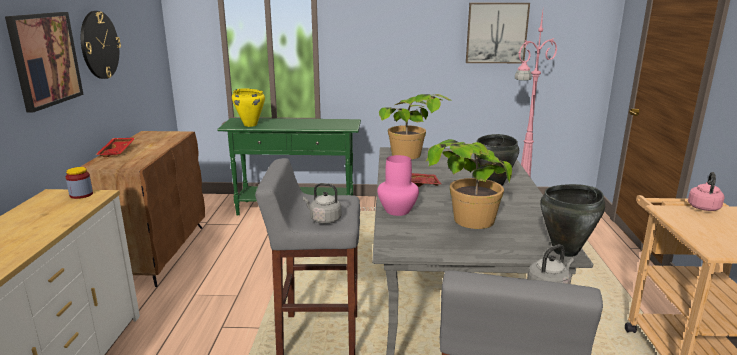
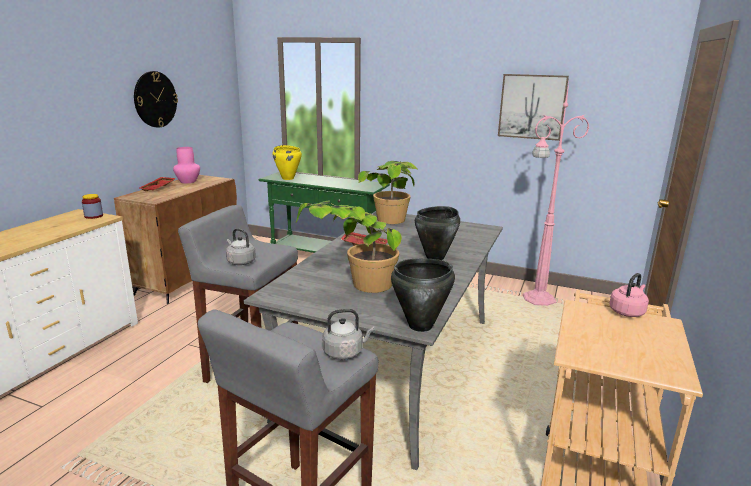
camera: 20 degrees right, 0 degrees up
picture [5,12,84,113] -> none
pink vase [377,155,419,216] -> pink vase moved to [173,147,200,183]

